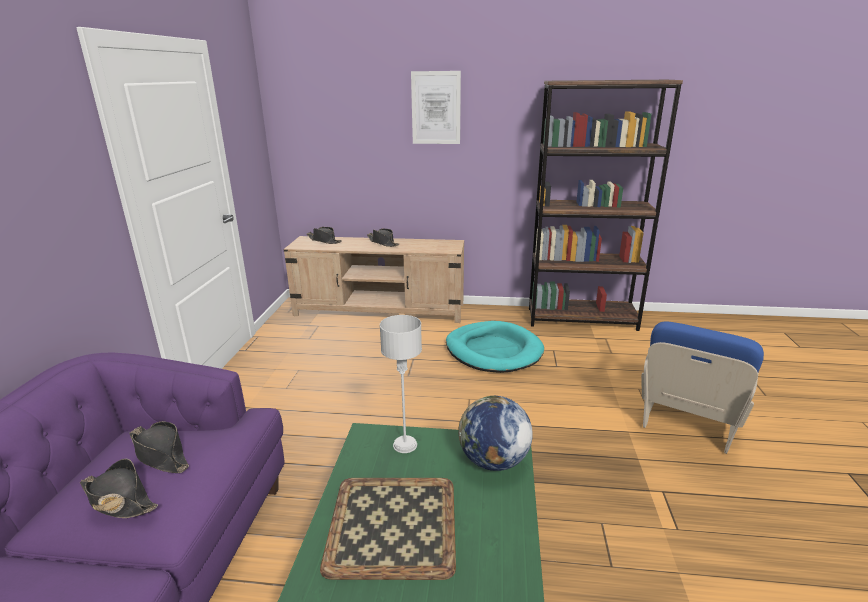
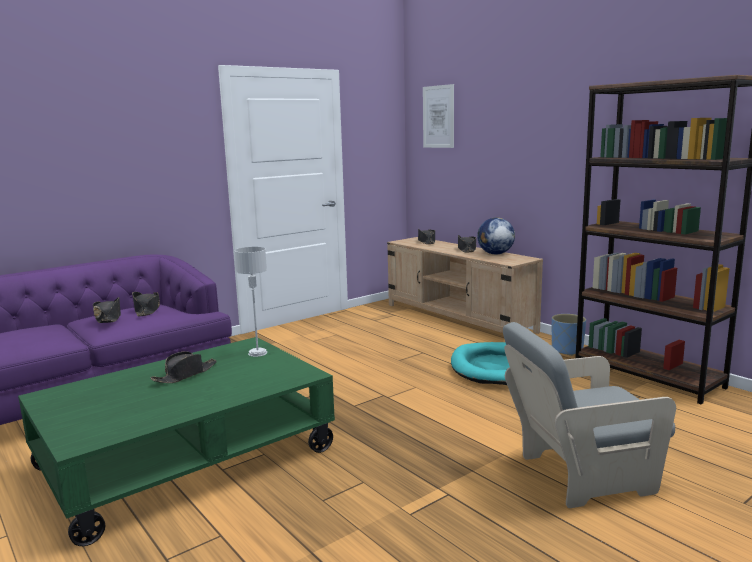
camera: 45 degrees right, 10 degrees down
tray [320,478,456,580] -> black hat [150,351,217,383]
picture [411,71,461,144] -> picture moved to [423,84,454,148]
globe [458,396,533,471] -> globe moved to [477,217,515,255]
blue armchair [641,321,764,454] -> grey armchair [503,322,676,508]
none -> blue planter [552,314,586,356]

